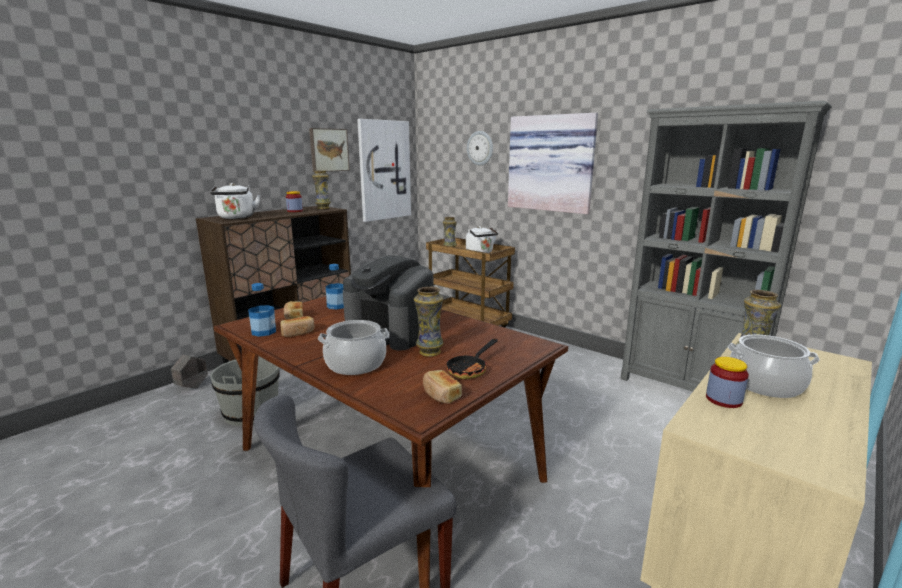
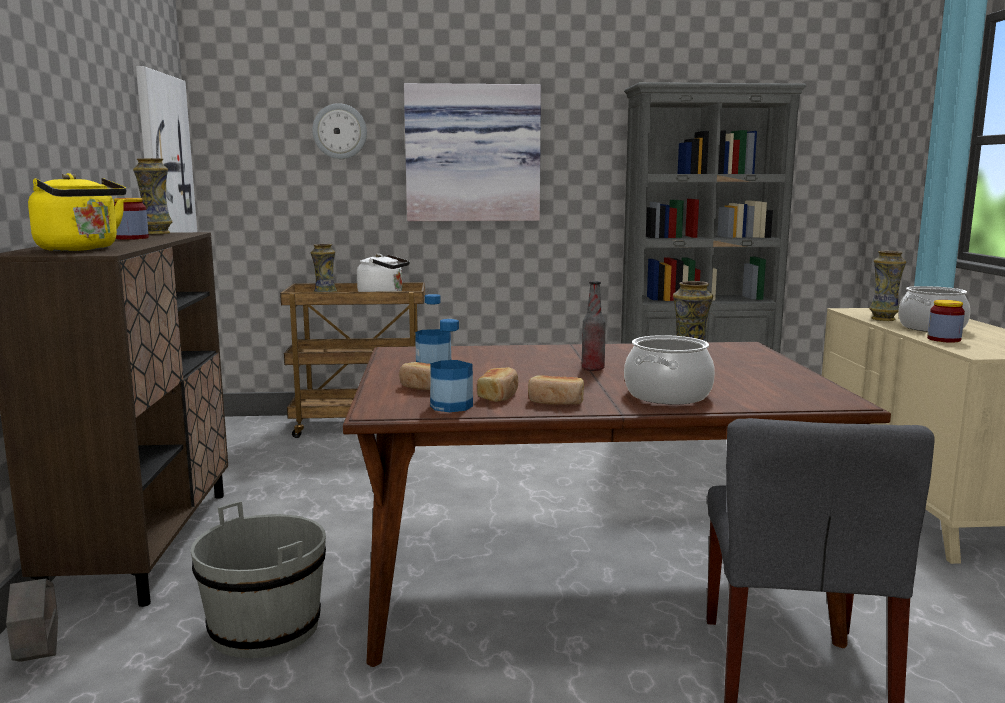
camera: 45 degrees left, 5 degrees down
white kettle [210,183,260,219] -> yellow kettle [28,173,126,251]
picture [309,128,350,172] -> none
coffee machine [343,255,433,351] -> bottle [581,281,606,371]
bread [423,370,462,404] -> bread moved to [528,375,584,405]
frying pan [446,339,498,379] -> none

